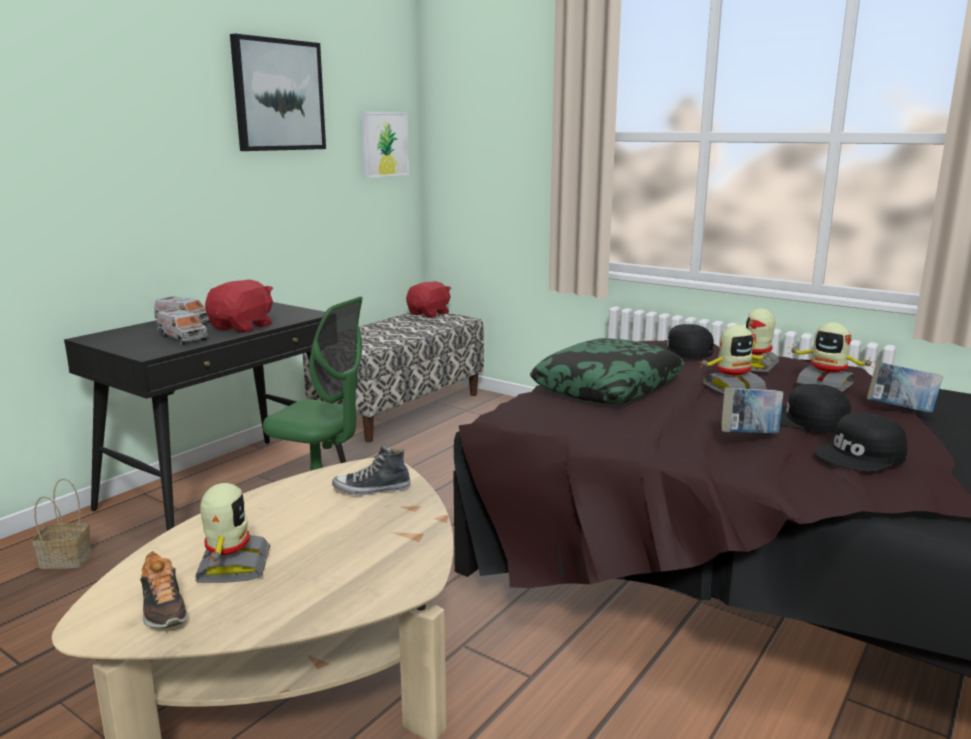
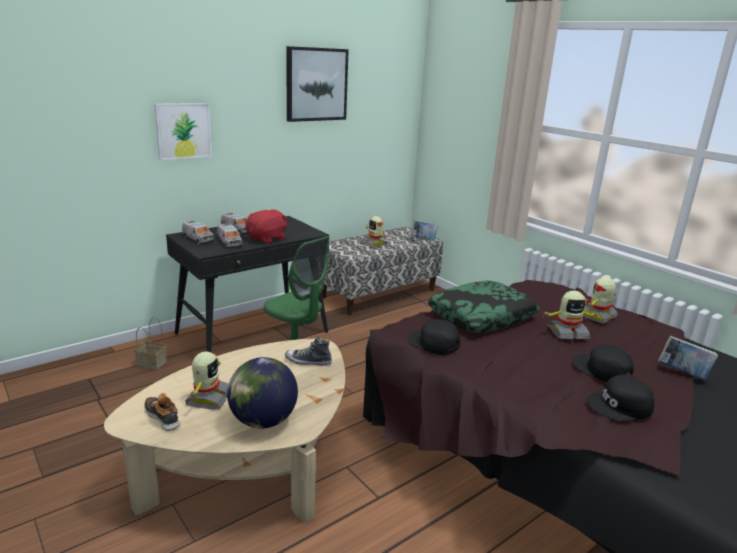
camera: 15 degrees right, 5 degrees up
shoe [140,551,188,628] -> shoe turned 150 degrees clockwise [144,393,180,431]
picture [362,112,409,178] -> picture moved to [154,103,212,160]
red plush toy [406,281,451,318] -> none
black cap [655,324,714,358] -> black cap moved to [408,319,460,355]
book [721,387,784,433] -> book moved to [411,220,438,240]
toy robot [788,322,876,392] -> toy robot moved to [361,216,387,248]
none -> toy truck [182,220,214,245]
none -> globe [227,357,298,428]

